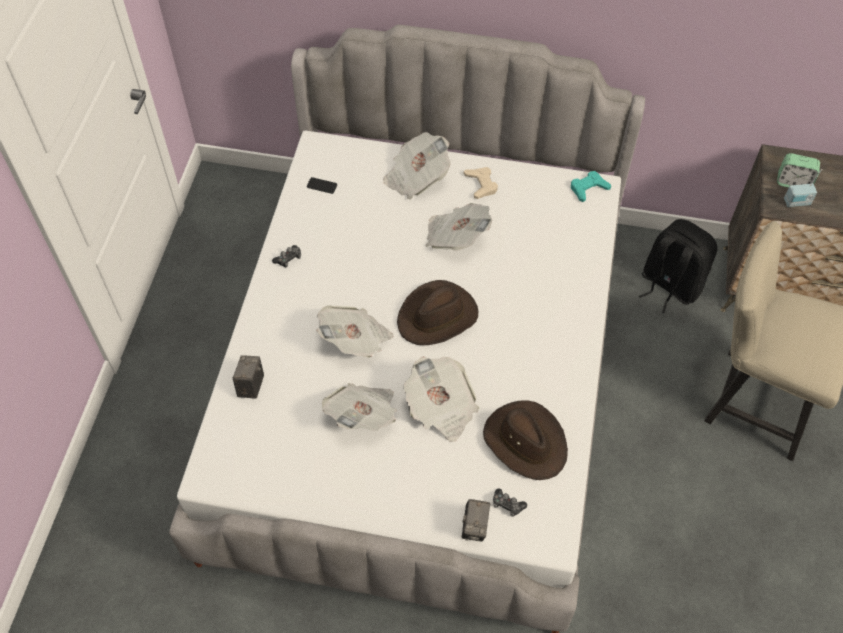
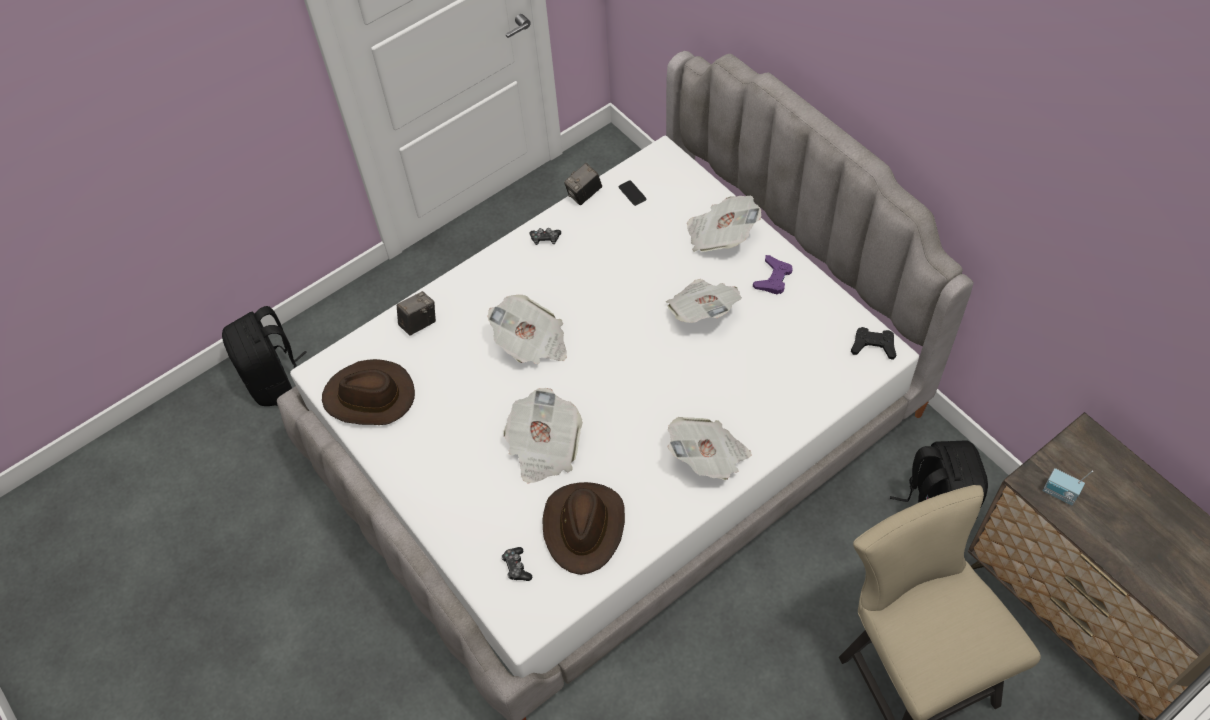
camera: 45 degrees right, 0 degrees up
newspaper [322,383,397,431] -> newspaper moved to [667,417,752,480]
brown hat [397,280,478,345] -> brown hat moved to [322,359,415,425]
camera [462,499,490,541] -> camera moved to [564,163,602,205]
beige game controller [464,167,498,199] -> purple game controller [753,255,793,294]
turquoise game controller [571,171,611,202] -> black game controller [851,327,896,360]
alarm clock [777,153,820,188] -> none
none -> black backpack [222,306,307,406]

